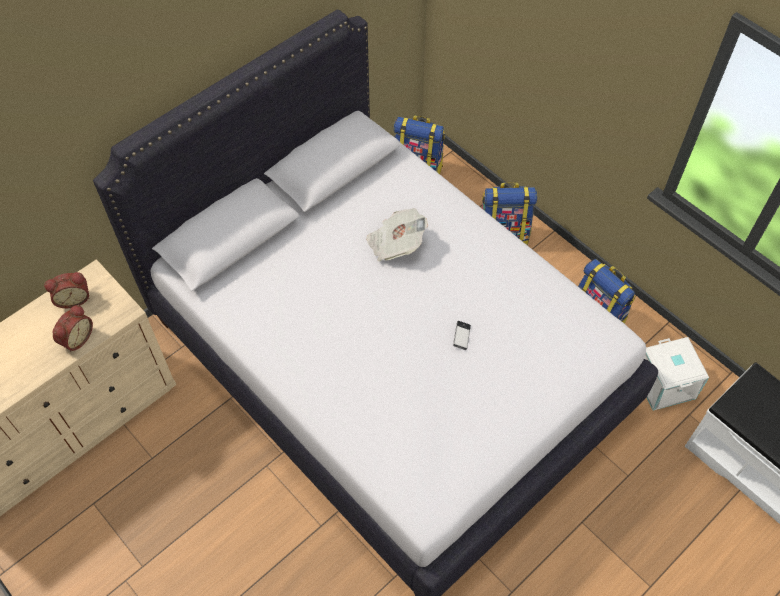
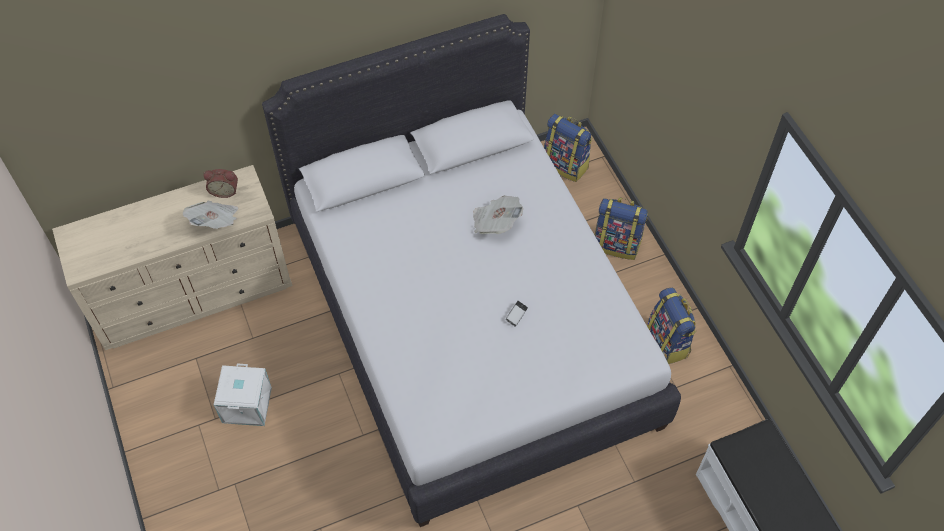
camera: 20 degrees right, 0 degrees up
alarm clock [53,305,93,352] -> newspaper [183,200,238,229]
white storage box [644,337,709,411] -> white storage box moved to [214,363,272,426]

